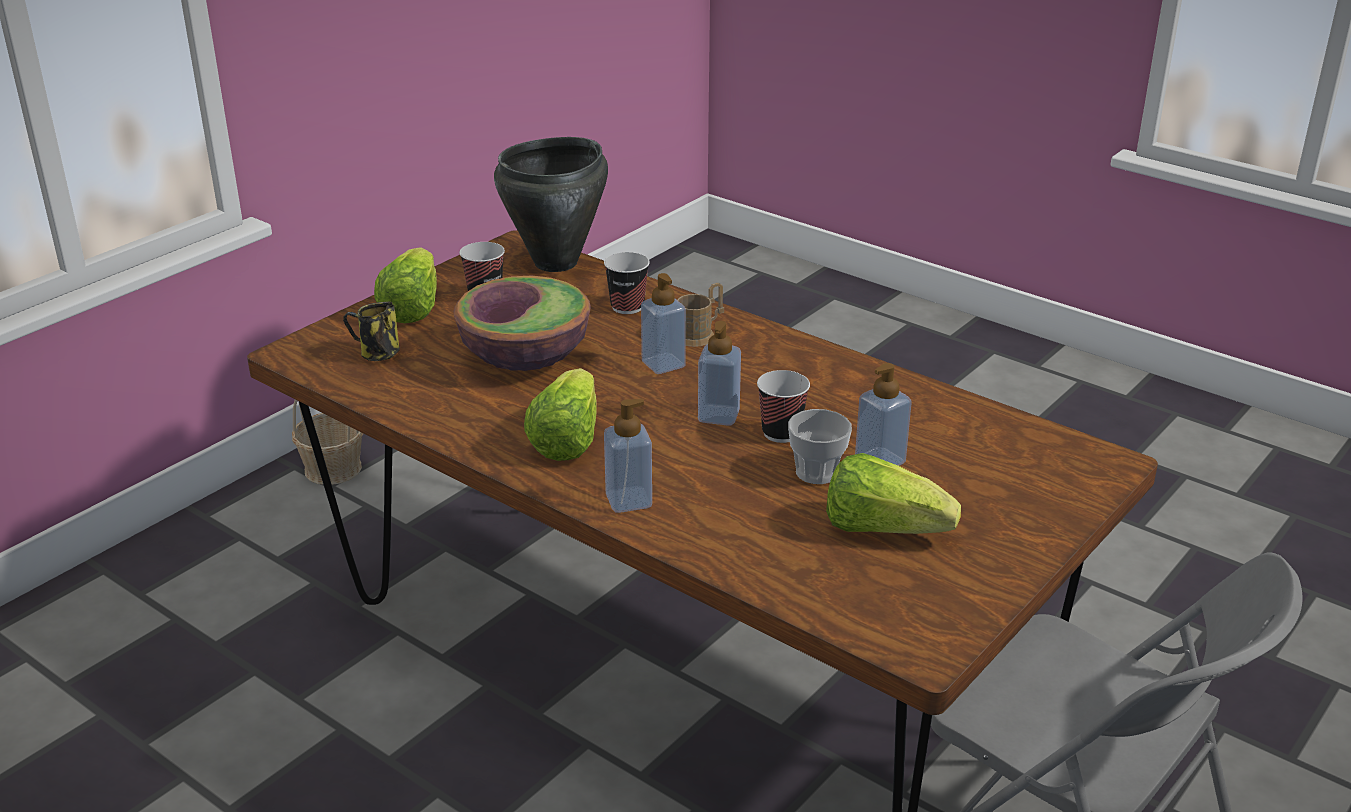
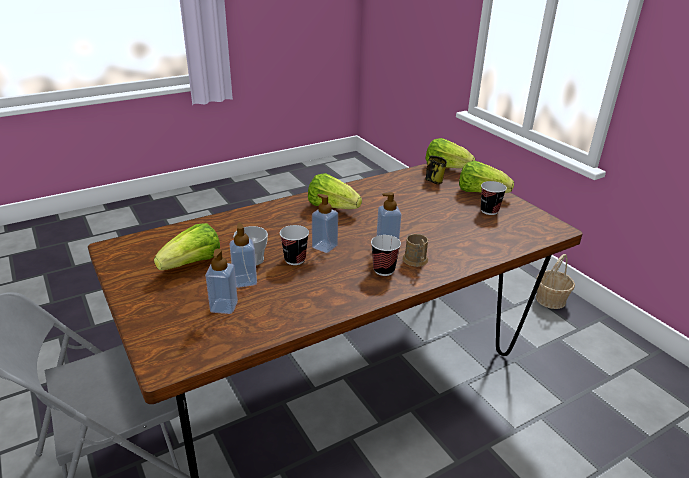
camera: 110 degrees right, 0 degrees up
bowl [454,276,591,371] -> none
black cooking pot [494,137,608,272] -> none
cup [604,252,650,314] -> cup moved to [371,235,401,276]
soap dispenser [604,399,652,513] -> soap dispenser moved to [205,249,238,314]
none -> lettuce [425,138,475,168]

